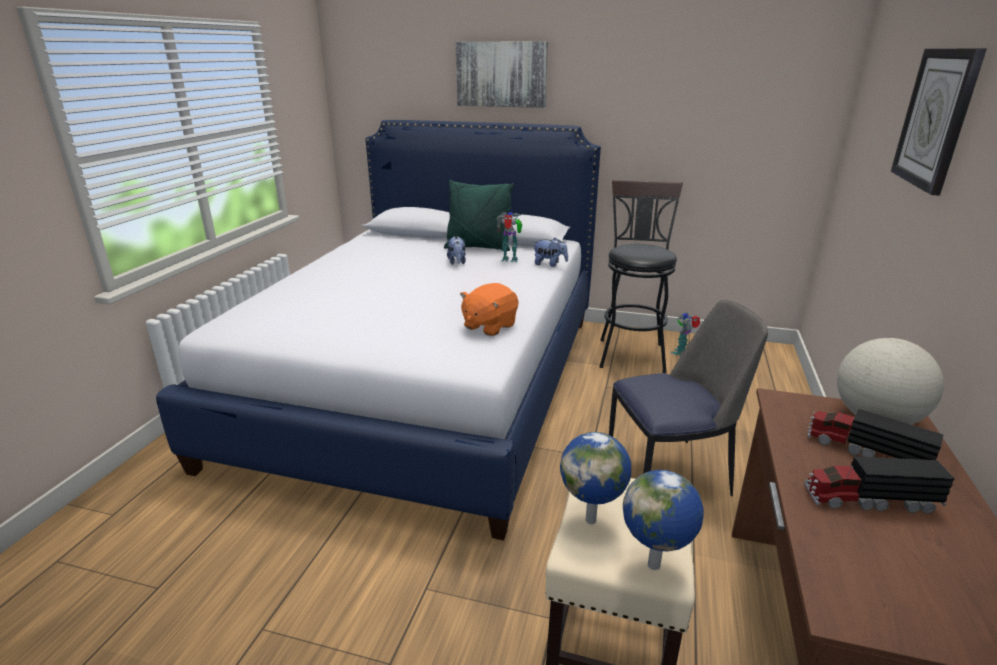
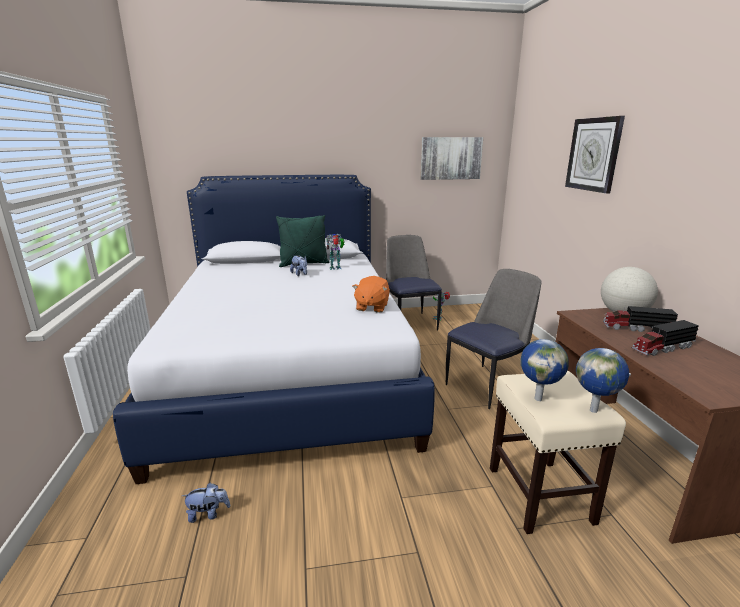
camera: 25 degrees left, 5 degrees down
picture [456,41,548,108] -> picture moved to [420,137,483,180]
plush toy [533,238,568,267] -> plush toy moved to [182,483,230,523]
black stool [599,180,683,373] -> chair [386,235,442,331]

